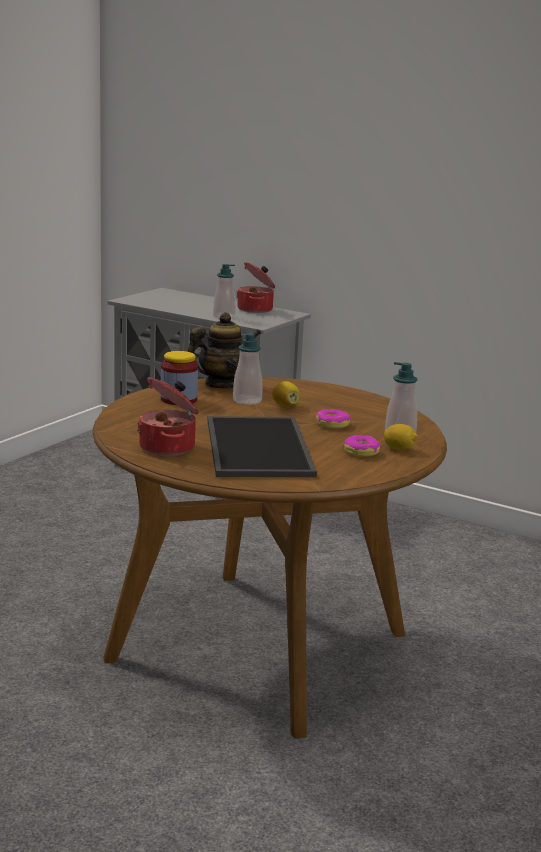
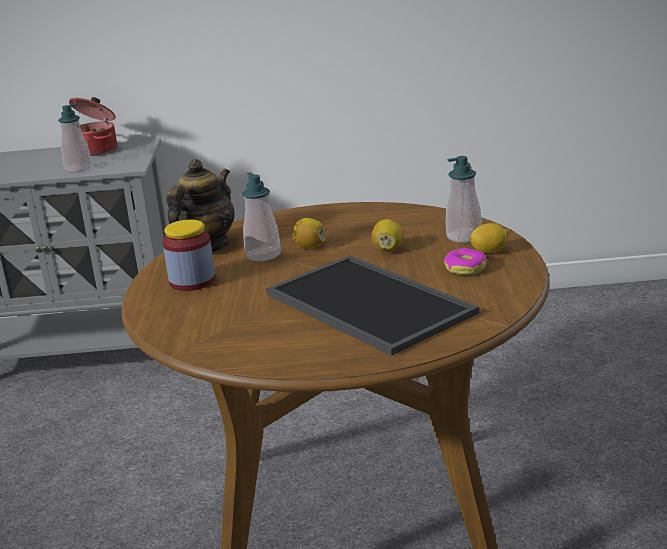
camera: 30 degrees left, 5 degrees up
cooking pot [137,377,199,456] -> none
donut [316,409,351,429] -> lemon [371,219,404,251]

